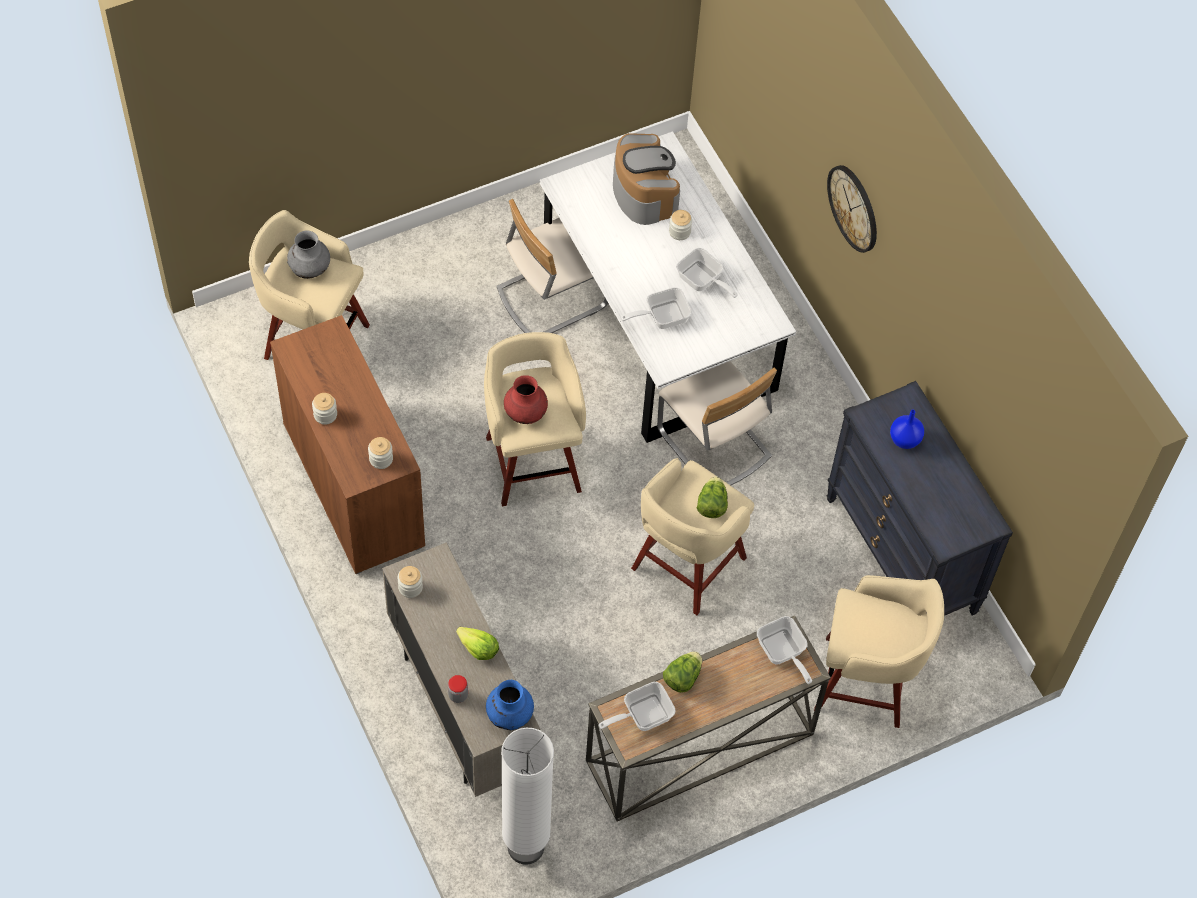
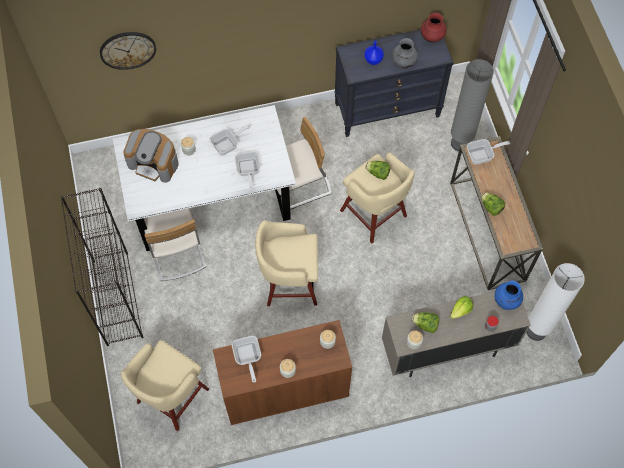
camera: 75 degrees left, 5 degrees up
grey vase [287,230,330,279] -> grey vase moved to [392,38,418,69]
red vase [504,375,548,424] -> red vase moved to [421,13,447,42]
frying pan [599,682,676,731] -> frying pan moved to [232,336,261,383]
coffee machine [613,133,680,225] -> coffee machine turned 150 degrees counterclockwise [123,129,179,183]
beige stool [814,575,944,728] -> grey floor lamp [451,59,494,151]
wall clock [827,165,877,253] -> wall clock moved to [100,32,156,70]
none -> black bookcase [61,188,143,346]
none -> lettuce [412,312,439,333]

